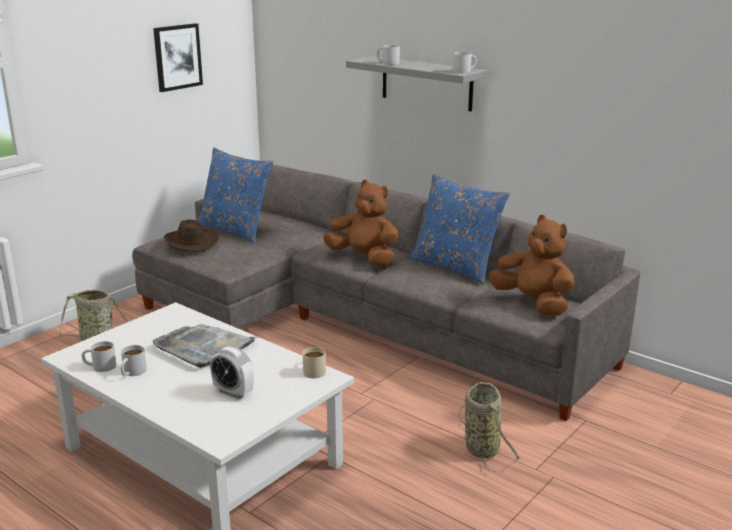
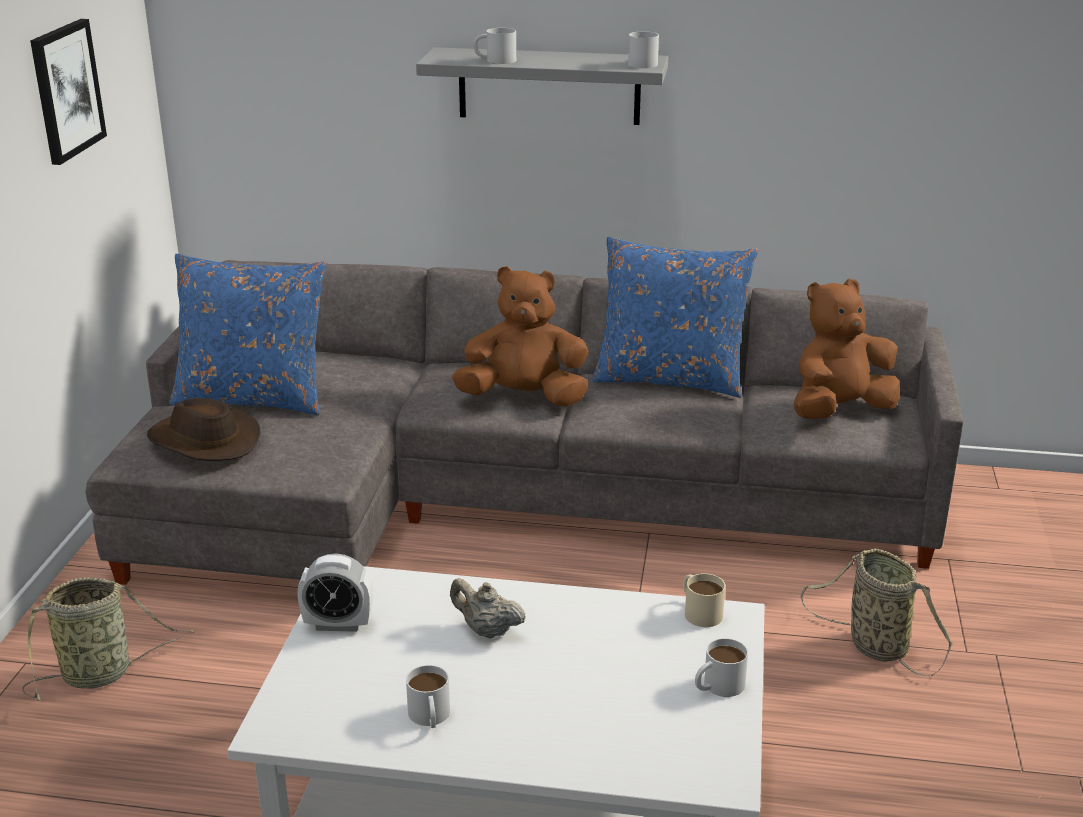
camera: 30 degrees left, 5 degrees up
white mug [82,341,117,372] -> white mug moved to [695,638,748,697]
grey tray [153,324,258,368] -> beige teapot [450,578,526,639]
alarm clock [210,346,254,399] -> alarm clock moved to [297,554,373,632]
brown plush toy [489,215,575,316] -> brown plush toy turned 45 degrees counterclockwise [794,278,900,419]

